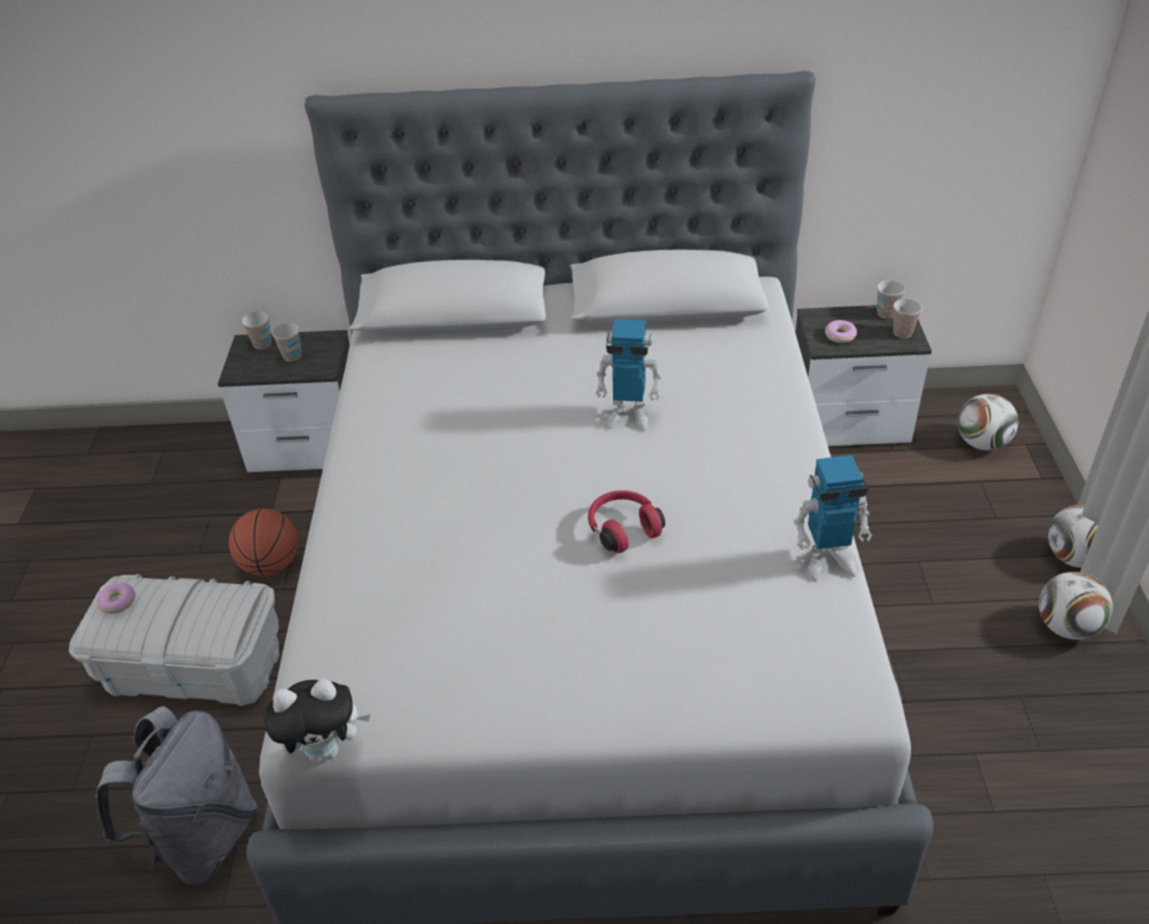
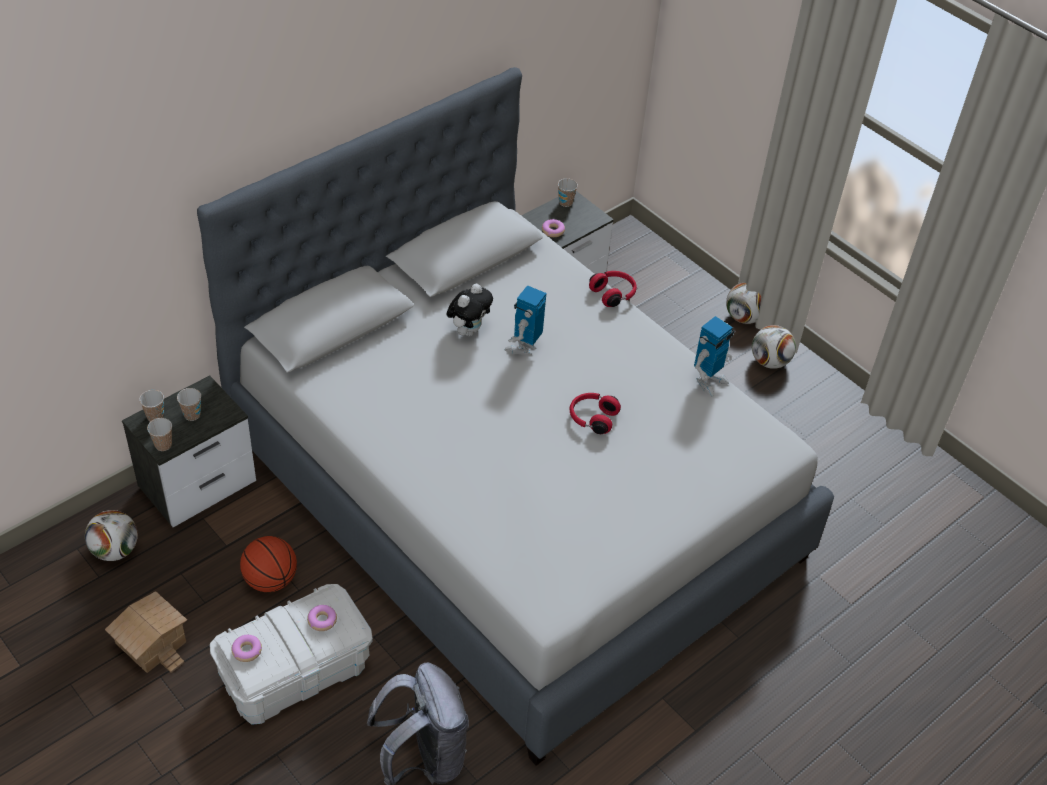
camera: 45 degrees left, 5 degrees up
plush toy [264,679,371,762] -> plush toy moved to [446,283,493,336]
toy robot [596,319,662,431] -> toy robot turned 150 degrees clockwise [505,285,547,355]
cup [893,299,922,338] -> cup moved to [147,418,172,451]
football [958,394,1018,450] -> football moved to [85,510,138,561]
none -> toy house [105,591,187,673]
none -> donut [307,605,337,631]
none -> red headphones [589,271,637,307]

